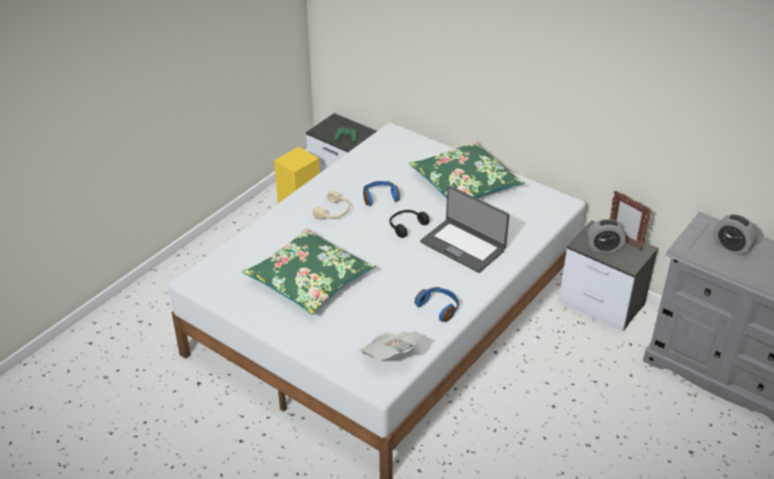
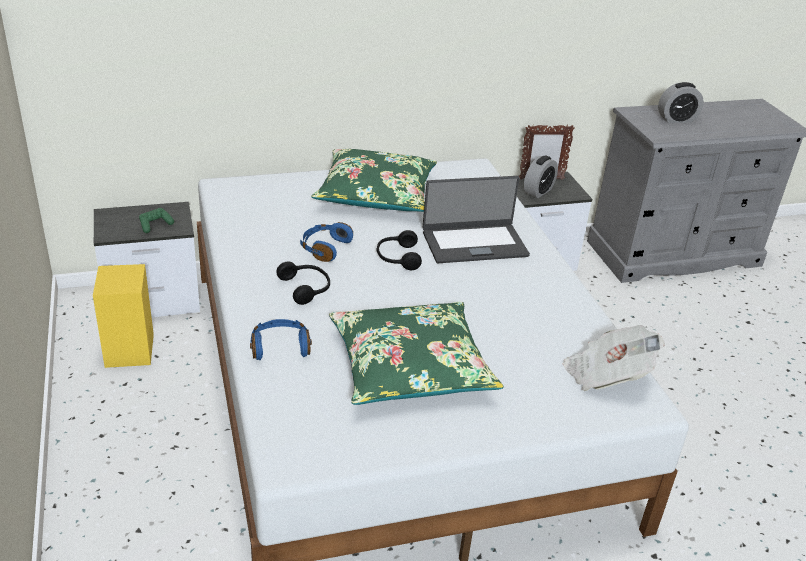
camera: 55 degrees left, 5 degrees down
beige headphones [313,190,350,220] -> black headphones [276,262,330,305]
blue headphones [415,287,459,322] -> blue headphones moved to [250,319,312,360]

